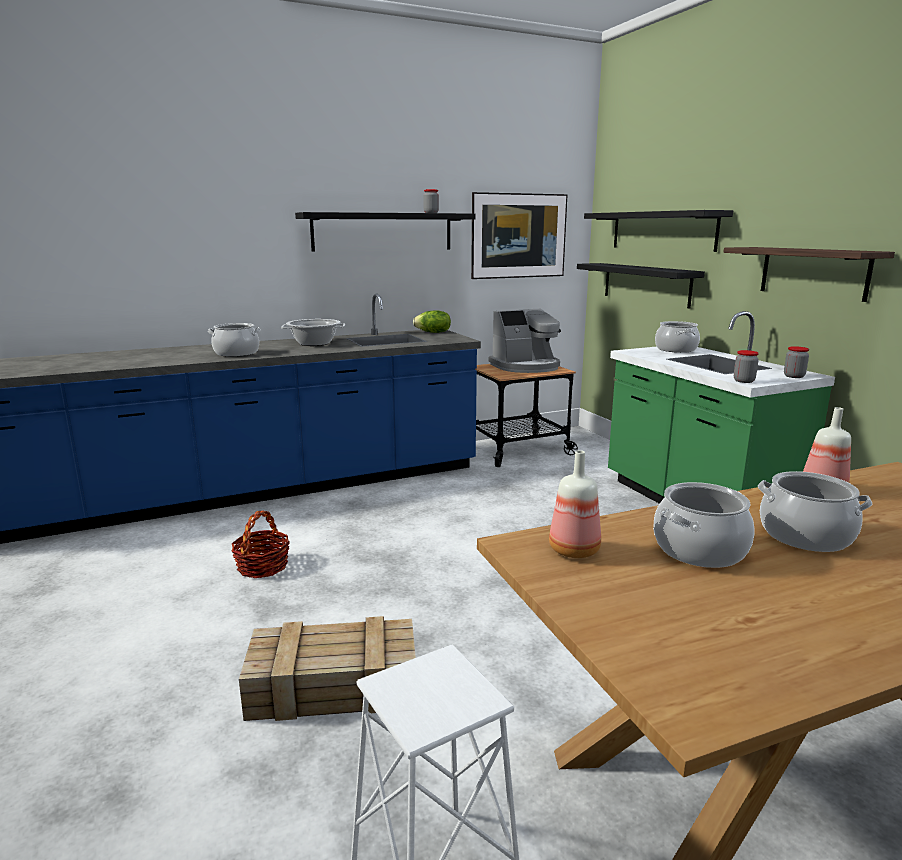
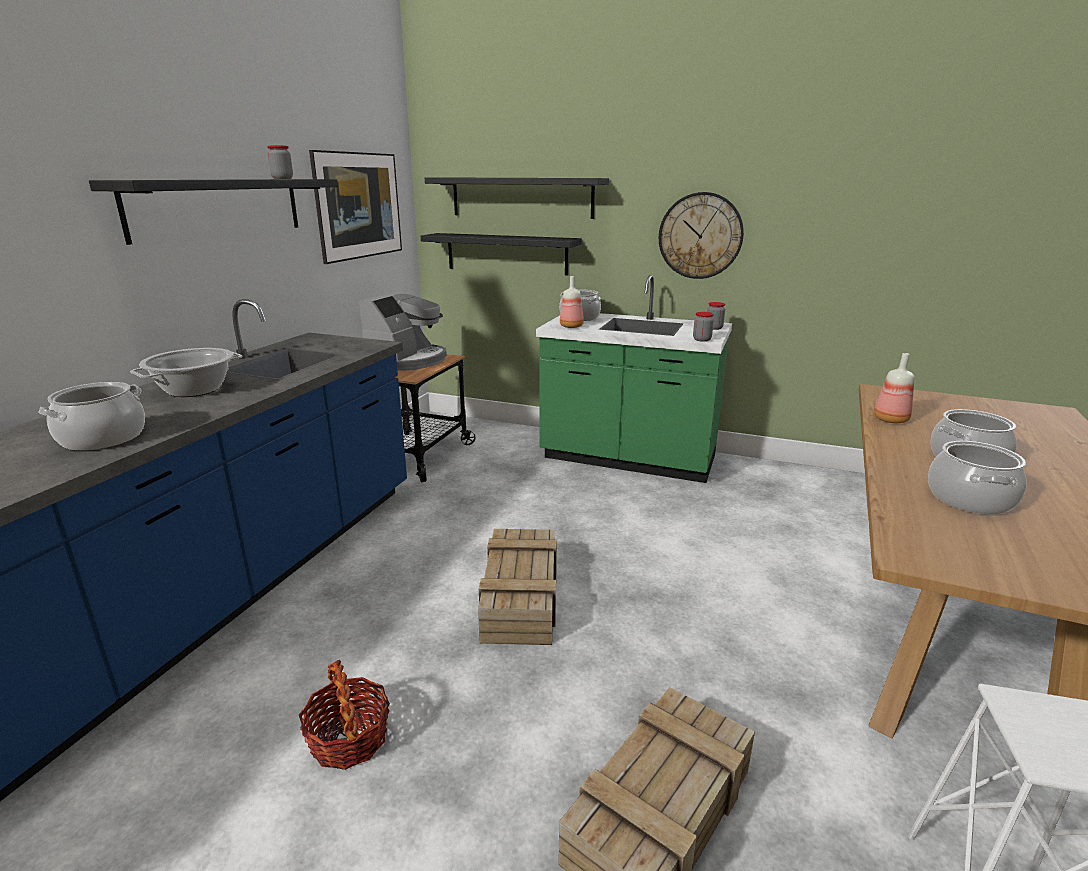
camera: 45 degrees left, 5 degrees up
lettuce [413,310,451,333] -> none
bottle [549,450,601,558] -> bottle moved to [560,276,584,328]
shelf [723,247,895,302] -> wall clock [659,192,744,279]
none -> crate [478,529,557,645]

